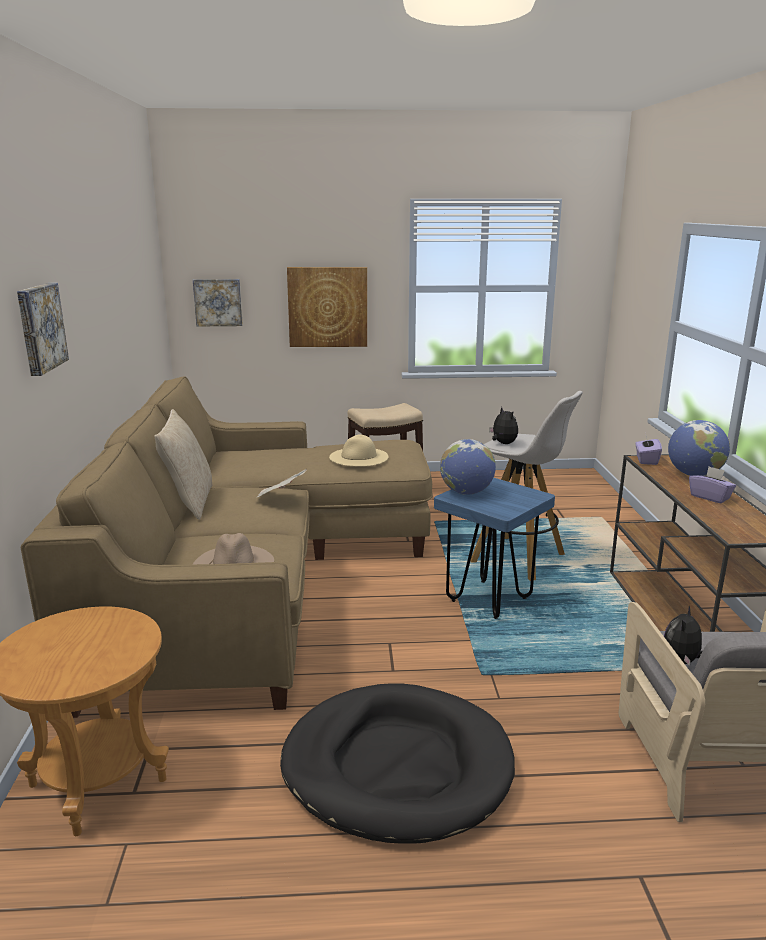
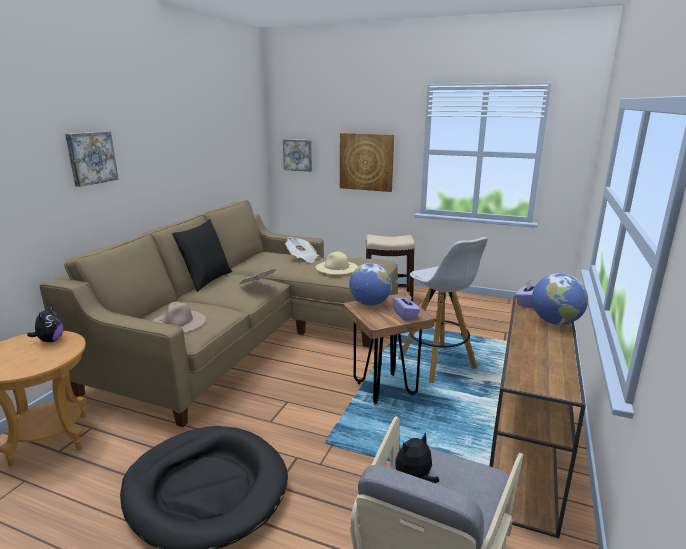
camera: 25 degrees right, 0 degrees up
beige pillow [154,409,213,520] -> black pillow [172,219,232,292]
blue stool [434,478,555,619] -> brown stool [343,294,435,405]
plush toy [489,407,518,444] -> plush toy moved to [27,305,64,342]
purple tissue box [689,466,736,503] -> purple tissue box moved to [393,293,420,321]
none -> newspaper [285,237,319,263]

